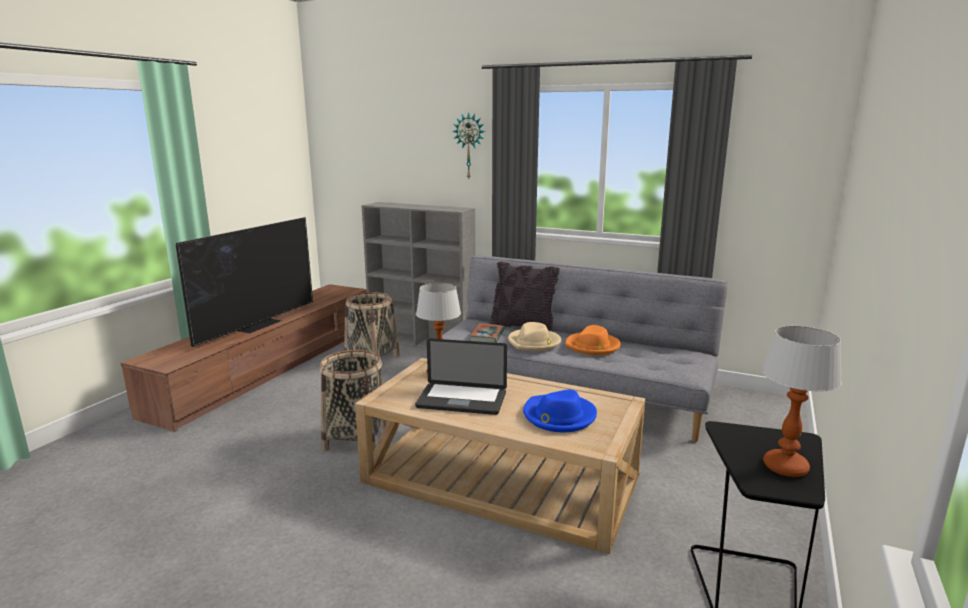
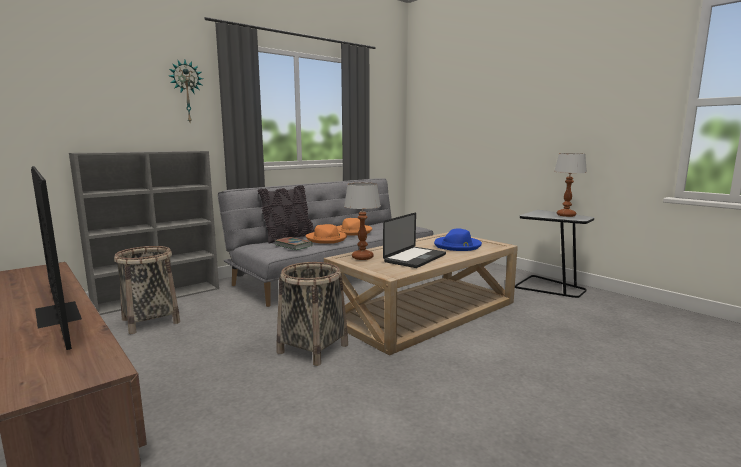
camera: 65 degrees left, 5 degrees down
beige hat [508,322,561,351] -> orange hat [306,224,347,244]

